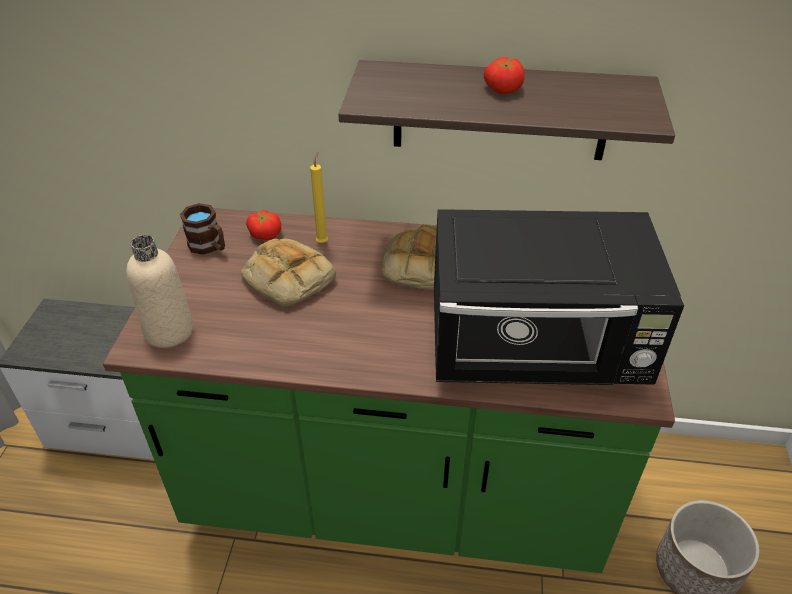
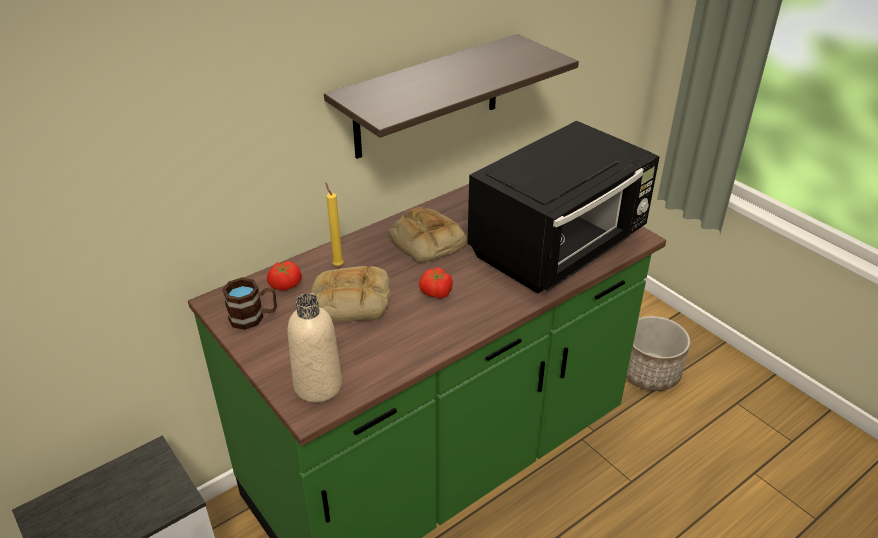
camera: 45 degrees left, 5 degrees down
tomato [484,57,524,94] -> tomato moved to [419,267,453,298]

